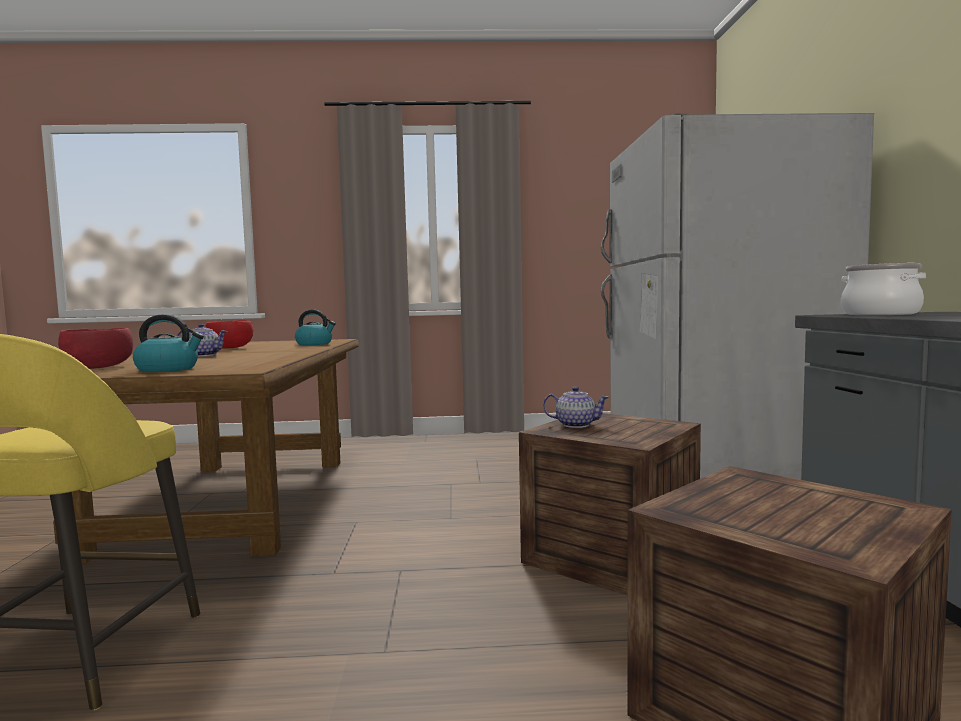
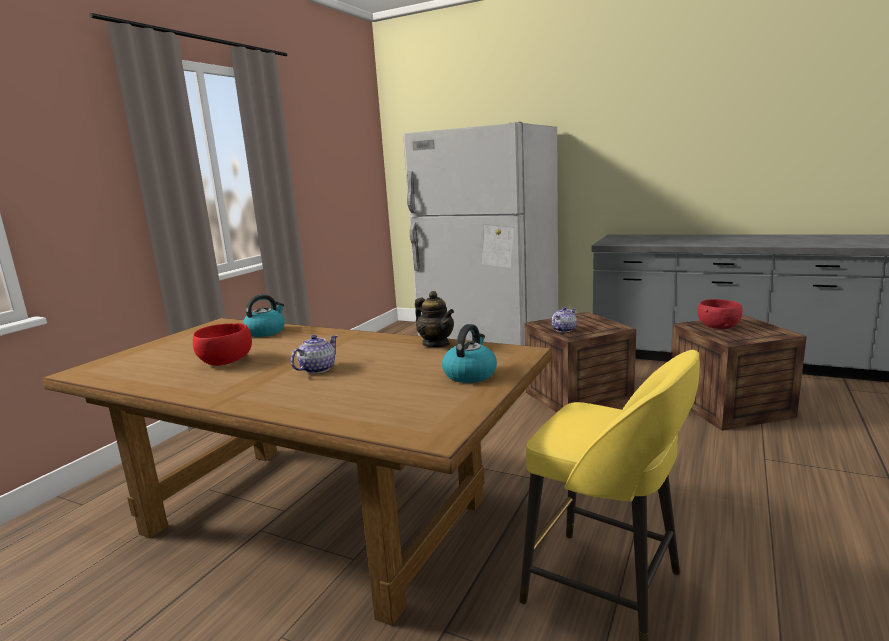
camera: 60 degrees left, 10 degrees up
red bowl [58,328,133,369] -> red bowl moved to [697,299,742,329]
cooking pot [841,263,926,315] -> none
none -> teapot [415,291,454,347]

